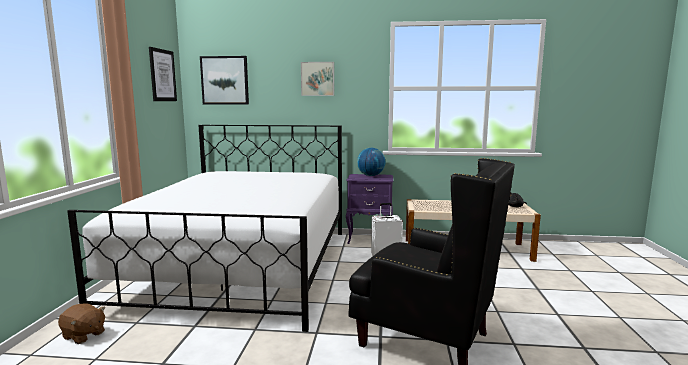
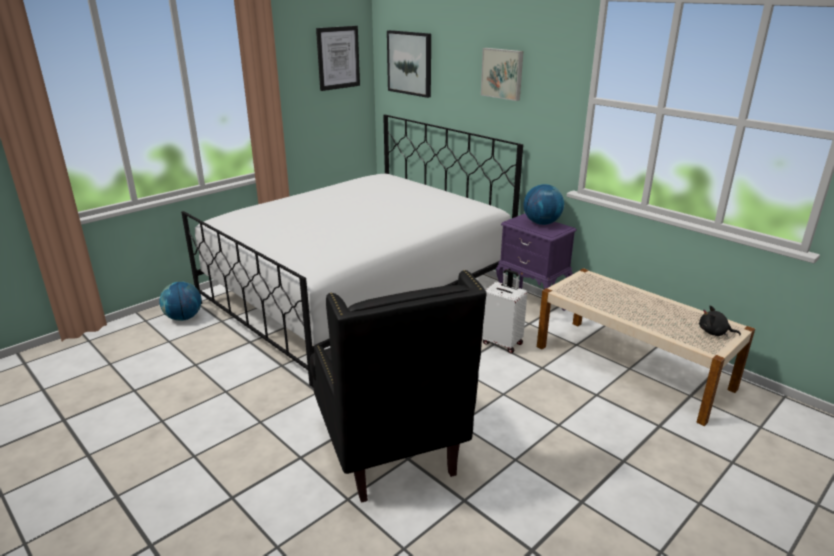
camera: 40 degrees right, 15 degrees up
brown plush toy [58,303,106,344] -> globe [159,282,201,321]

